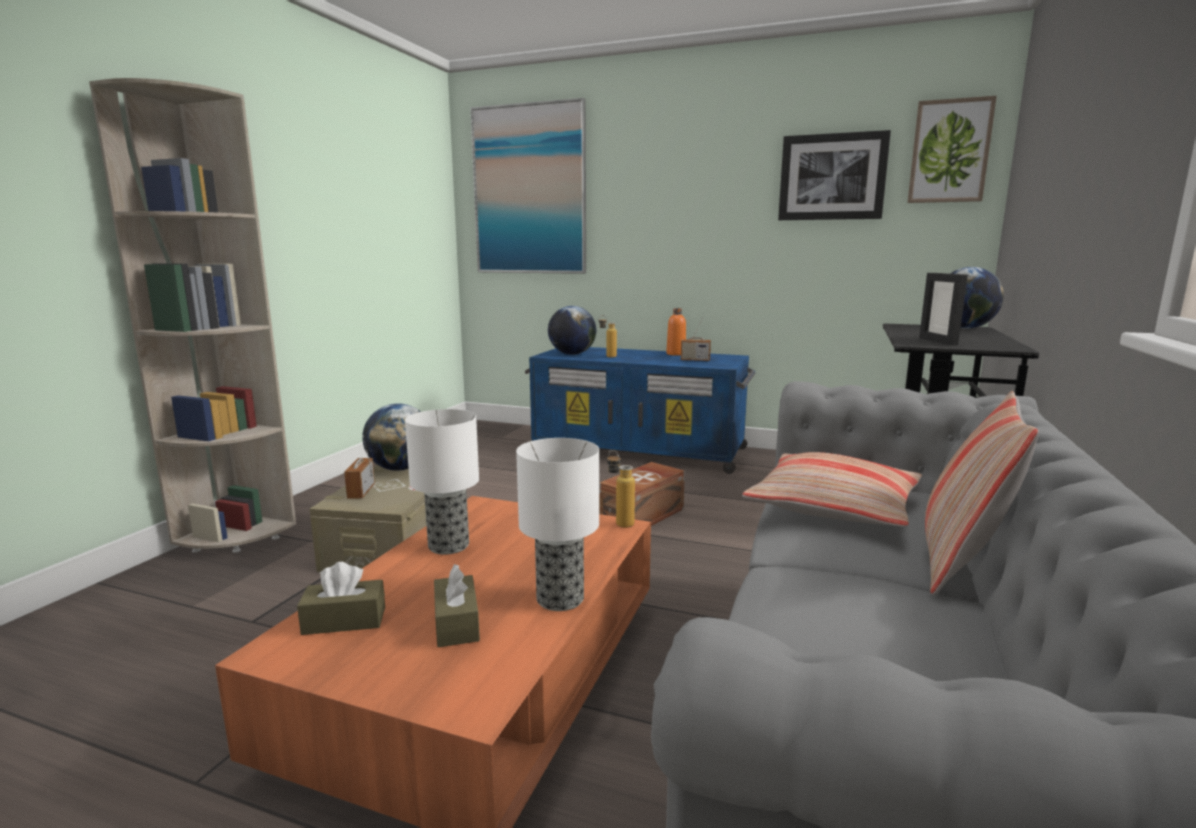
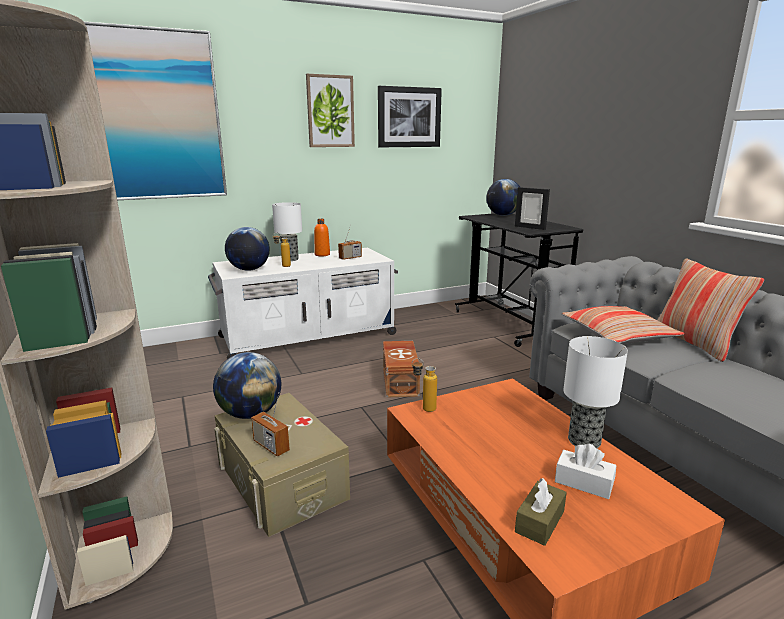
camera: 45 degrees left, 5 degrees up
table lamp [405,409,479,555] -> table lamp moved to [272,202,302,261]
brown tissue box [434,564,480,647] -> white tissue box [555,444,617,499]
blue cabinet [525,347,755,474] -> white cabinet [208,248,398,359]
bottle [607,450,635,528] -> bottle moved to [412,358,437,412]
picture [907,96,997,203] -> picture moved to [306,74,355,147]

